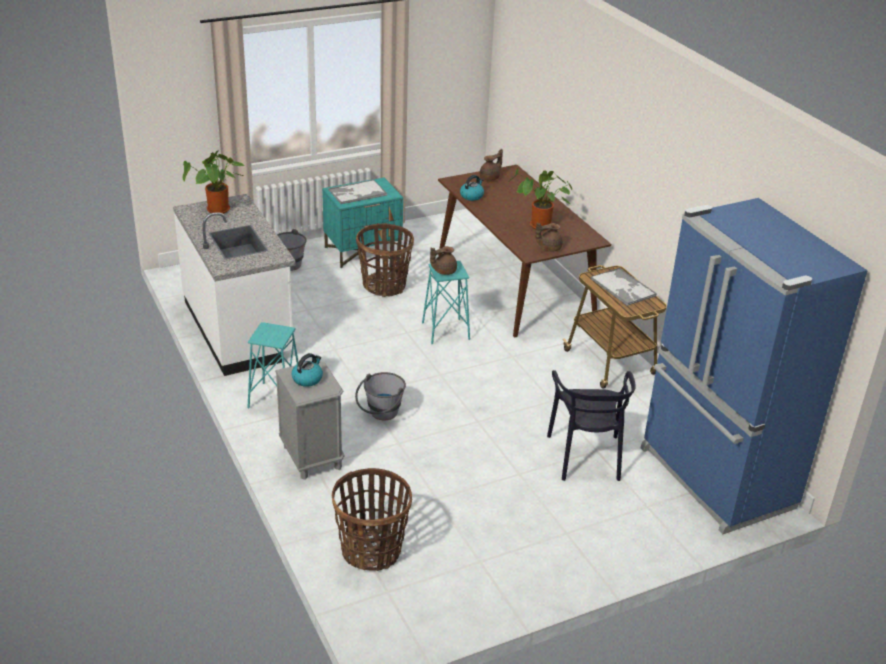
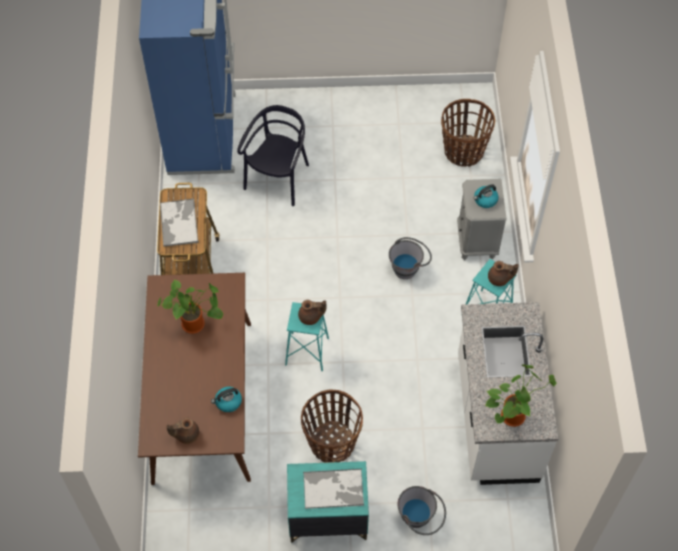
camera: 155 degrees left, 25 degrees up
brown teapot [535,223,563,251] -> brown teapot moved to [488,261,519,286]

